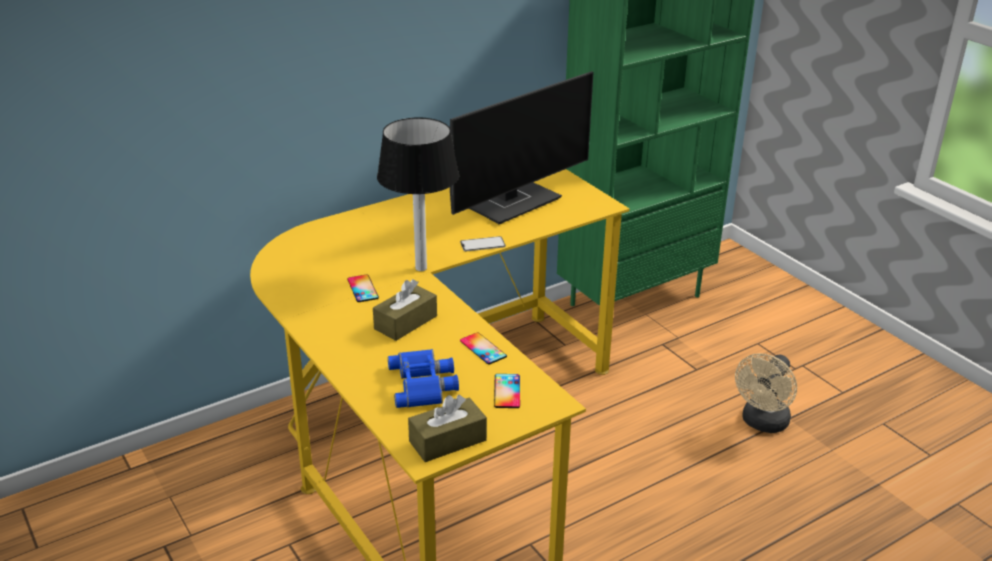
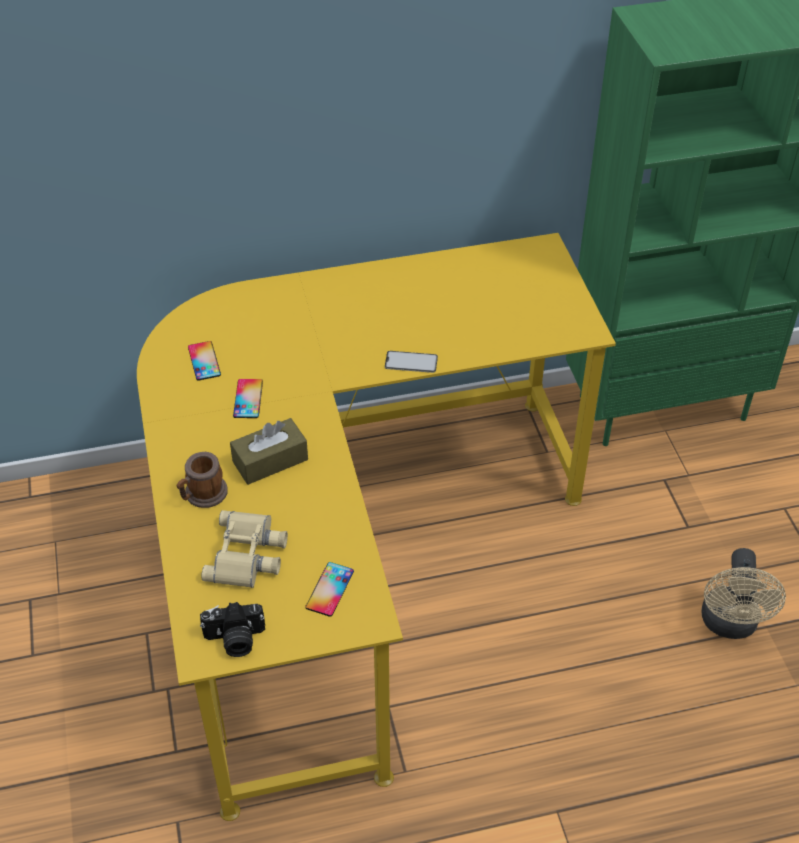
camera: 20 degrees right, 15 degrees up
table lamp [377,117,459,271] -> none
blue binoculars [388,349,459,408] -> beige binoculars [201,510,288,588]
brown tissue box [408,395,487,462] -> camera [200,602,265,657]
monitor [450,71,594,224] -> none
phone [460,332,507,365] -> phone moved to [188,341,221,381]
beige fan [735,353,797,433] -> beige fan turned 45 degrees counterclockwise [701,548,786,639]
none -> mug [177,452,228,508]

